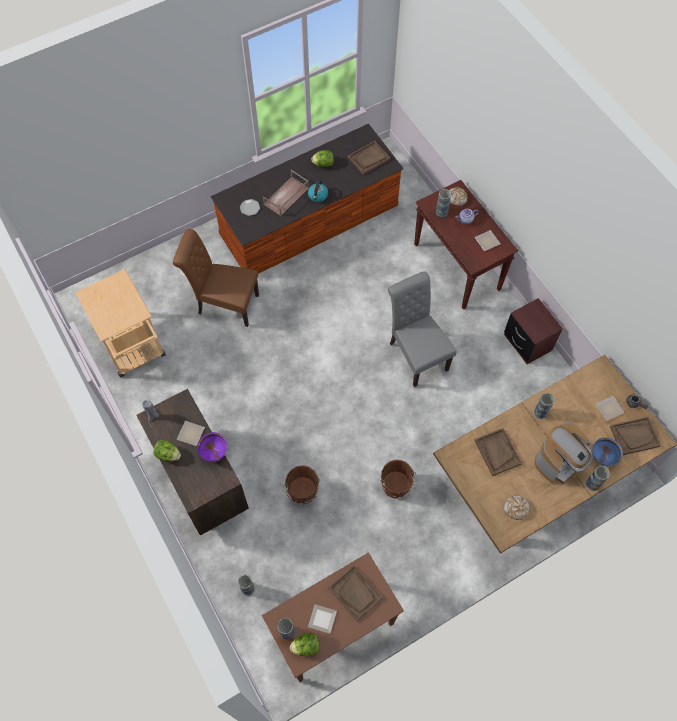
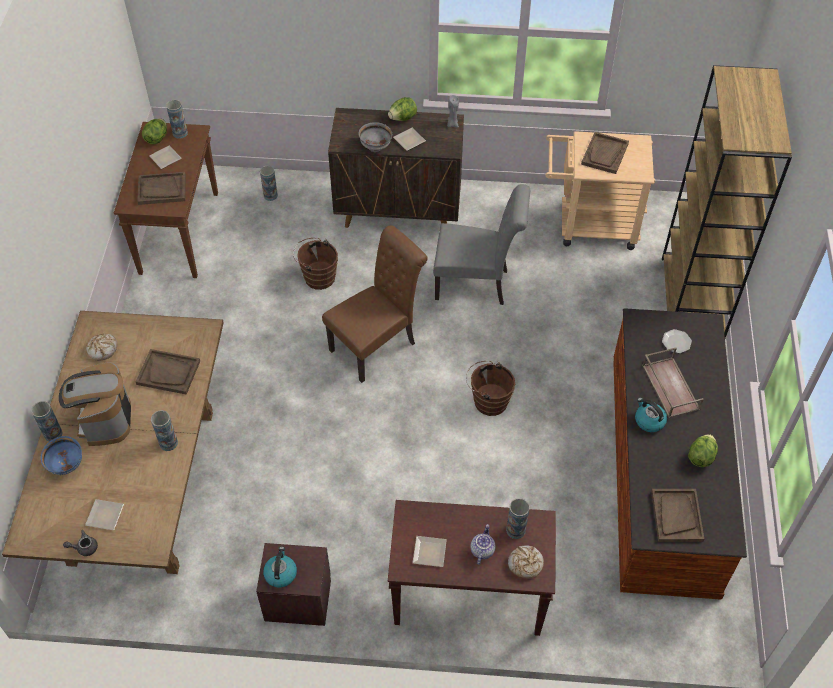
camera: 125 degrees right, 10 degrees down
brown chair [173,229,259,327] -> brown chair moved to [322,225,428,383]
purple bowl [197,432,227,462] -> grey bowl [359,122,392,152]
brown bucket [380,460,416,498] -> brown bucket moved to [466,361,515,416]
grey chair [388,271,457,387] -> grey chair moved to [433,184,530,305]
brown tray [610,417,661,455] -> brown tray moved to [581,132,629,174]
none -> kettle [263,547,297,588]
none -> brown bookcase [662,65,792,338]

